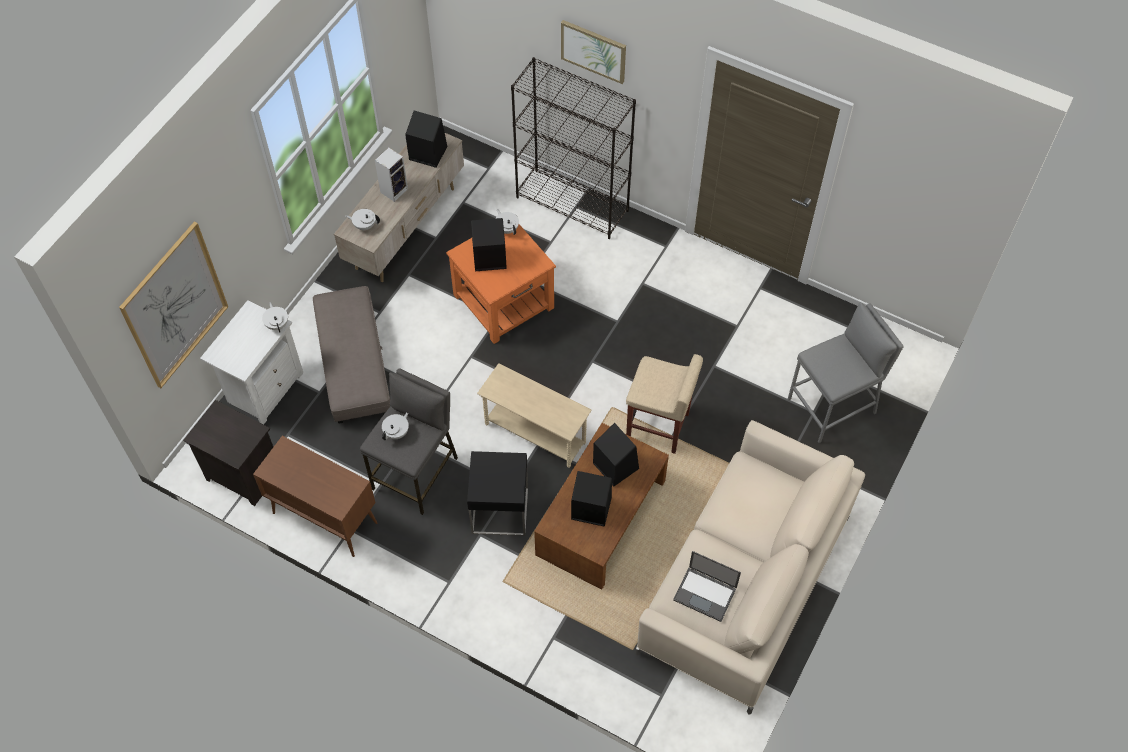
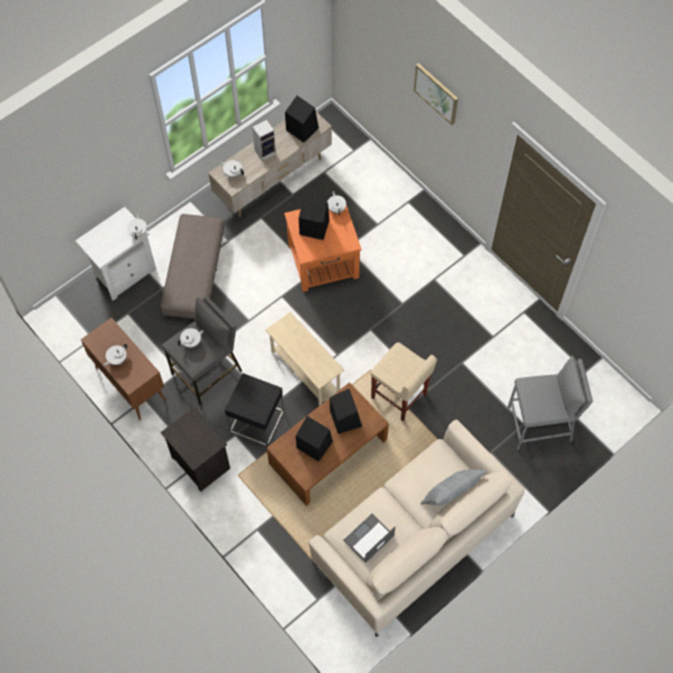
camera: 20 degrees right, 5 degrees up
picture [119,221,228,388] -> none
black nightstand [183,400,273,506] -> black nightstand moved to [161,407,230,491]
black bookcase [511,57,636,239] -> none
laptop [673,551,741,622] -> laptop turned 90 degrees clockwise [343,513,395,563]
none -> white teapot [103,344,127,365]
none -> pillow [420,469,485,505]

